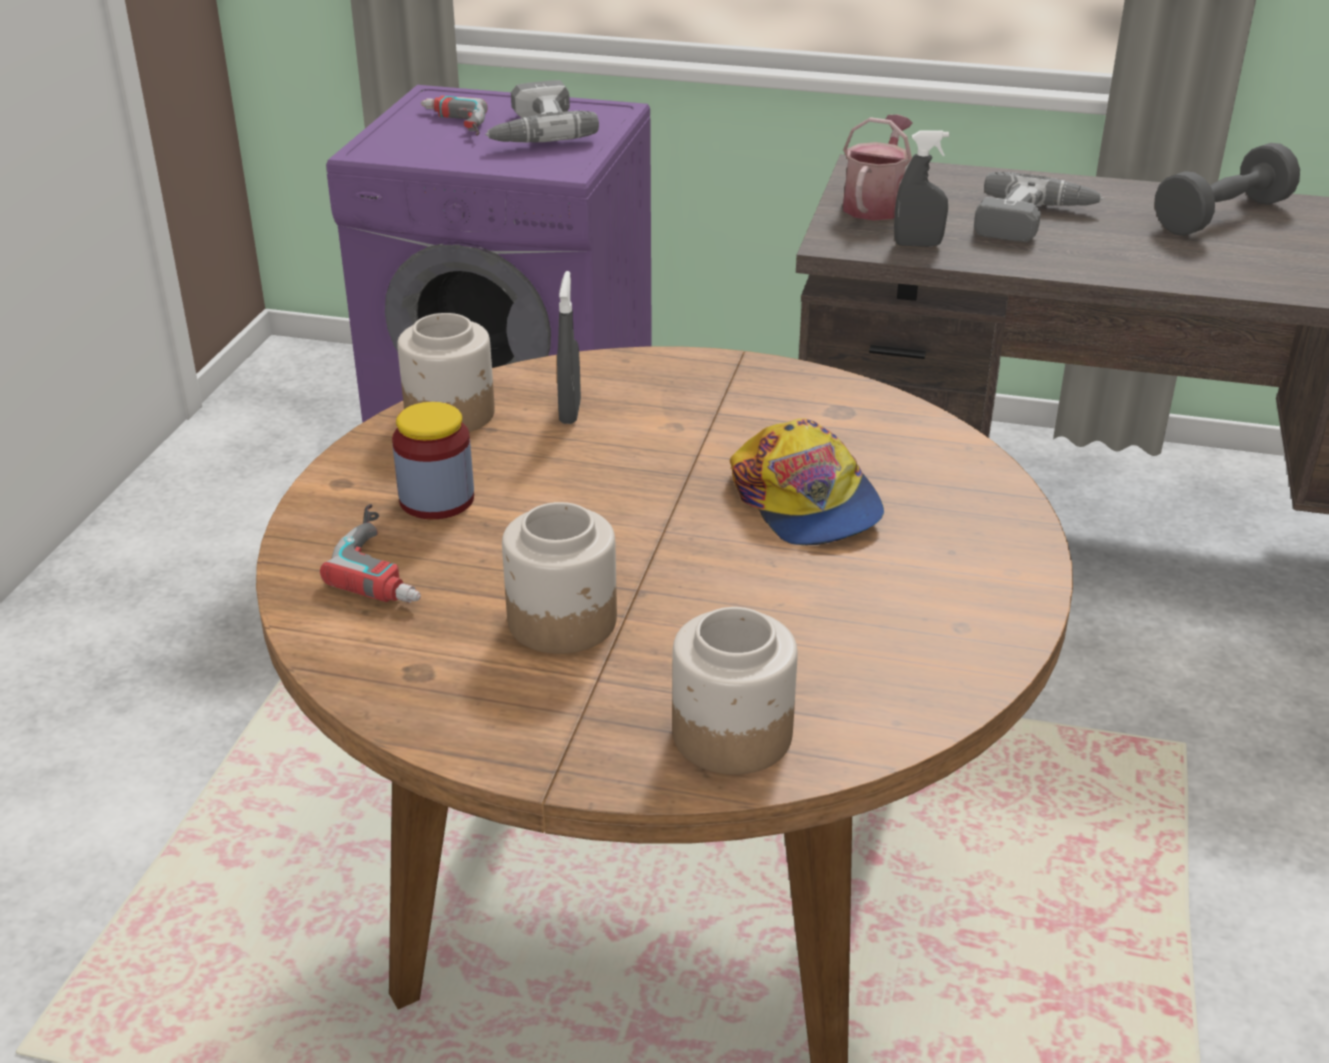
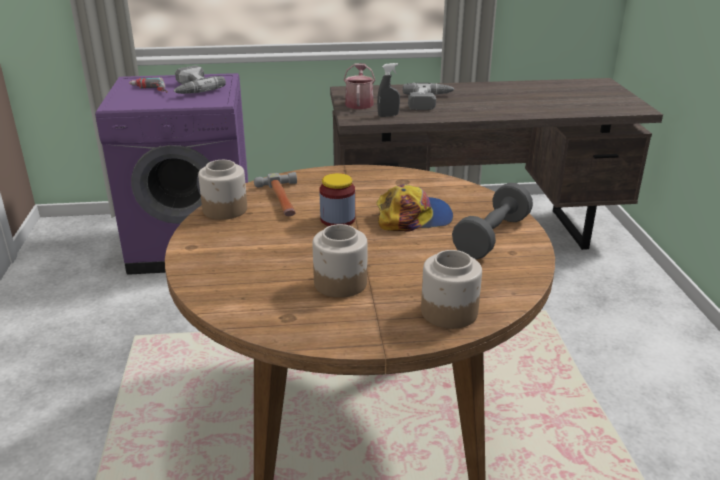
camera: 20 degrees left, 5 degrees down
power drill [320,504,421,603] -> none
jar [392,402,474,519] -> jar moved to [320,173,355,226]
grey spray bottle [557,271,581,424] -> hammer [254,172,297,216]
cap [730,418,884,546] -> cap turned 60 degrees counterclockwise [376,184,453,232]
grey dumbbell [1155,143,1300,236] -> grey dumbbell moved to [452,183,533,259]

